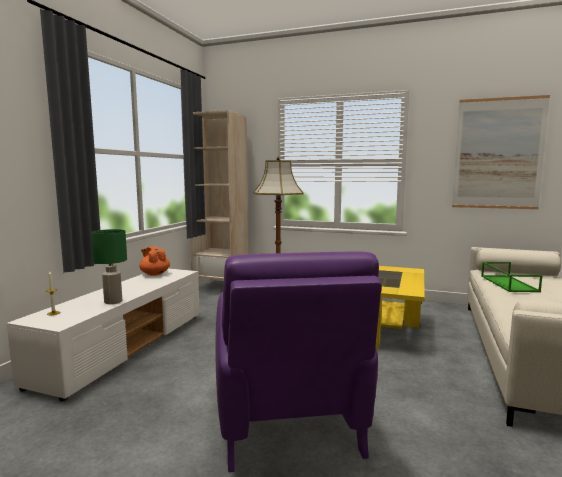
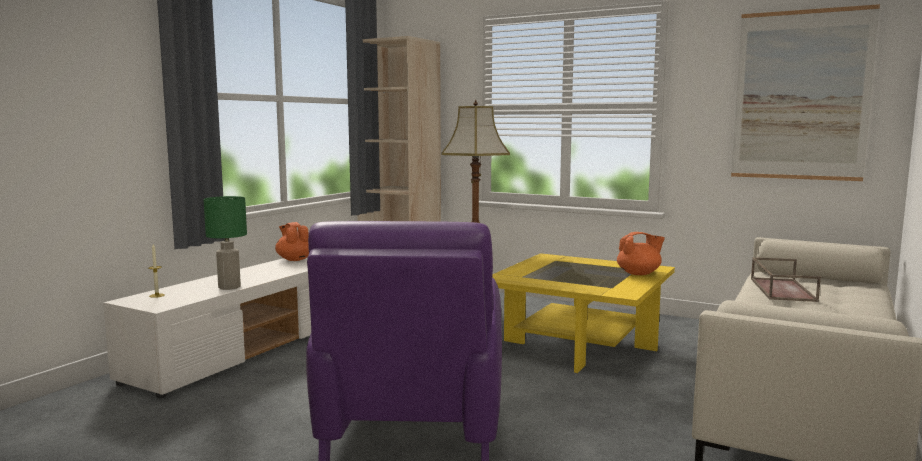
camera: 10 degrees right, 0 degrees up
green tray [481,262,543,292] -> brown tray [751,257,821,302]
none -> orange teapot [617,232,665,275]

